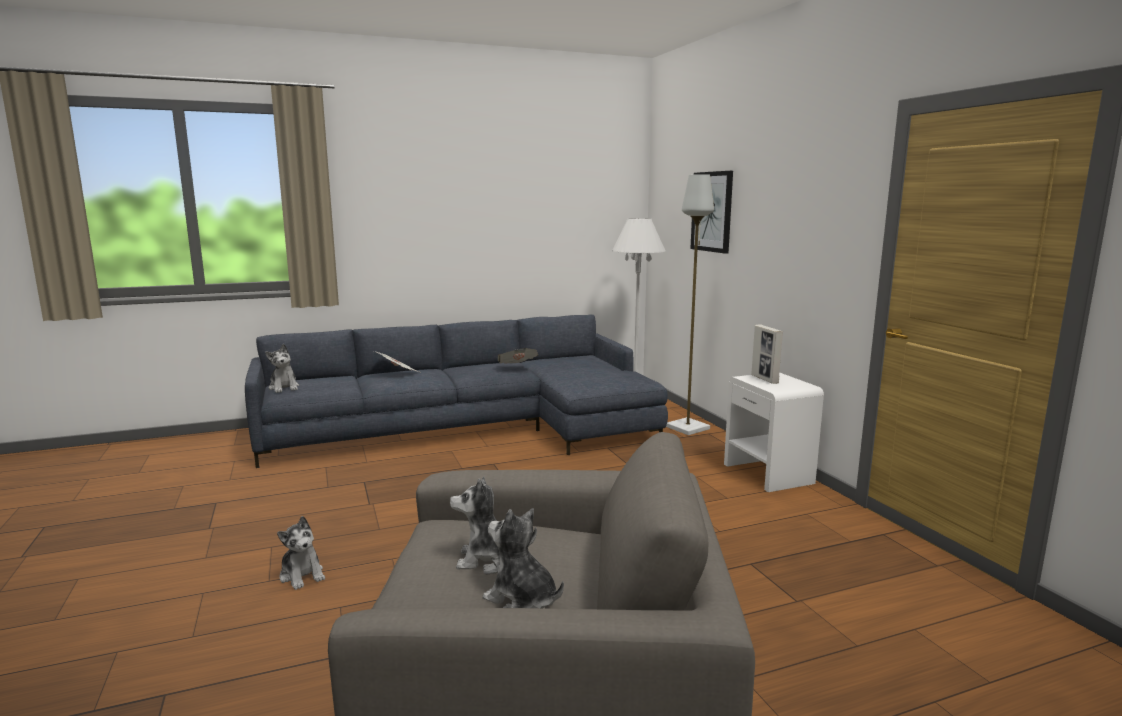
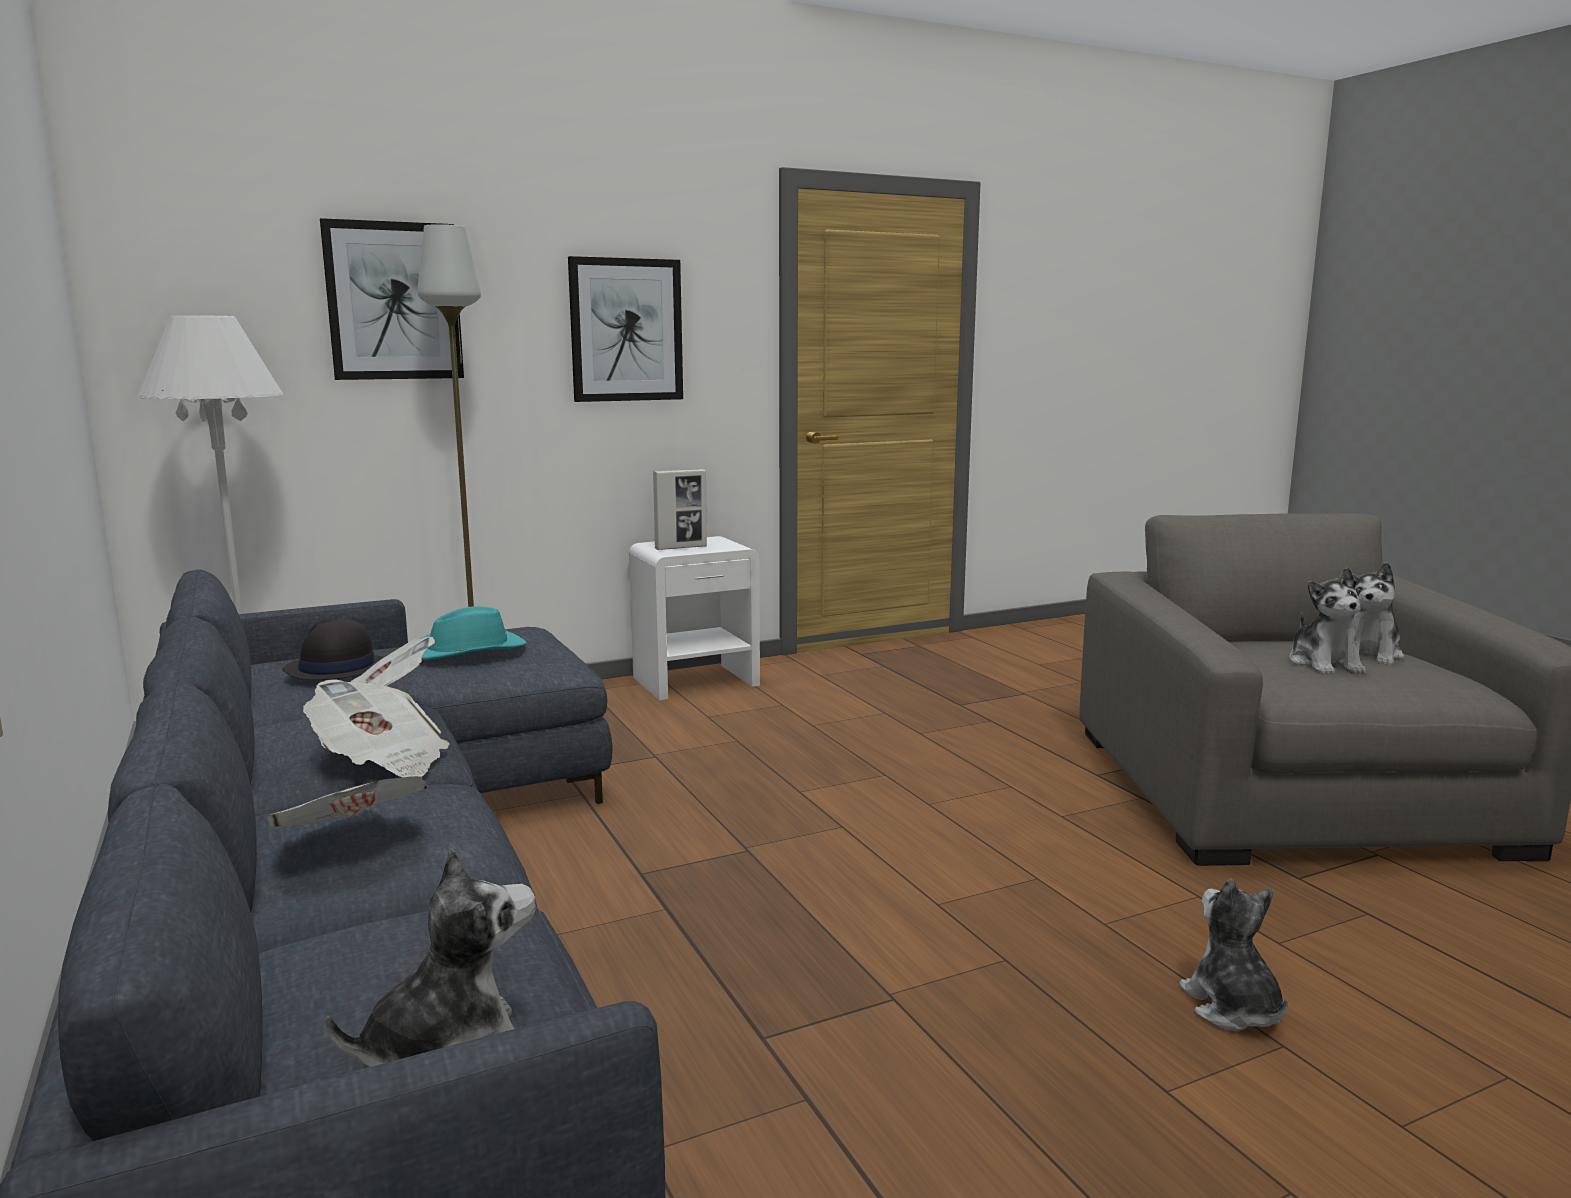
camera: 95 degrees left, 0 degrees up
plush toy [277,516,325,590] -> plush toy turned 60 degrees counterclockwise [1179,878,1288,1031]
none -> black hat [282,619,384,680]
none -> newspaper [303,679,449,777]
none -> turquoise hat [420,606,527,660]
none -> picture [568,256,683,402]

